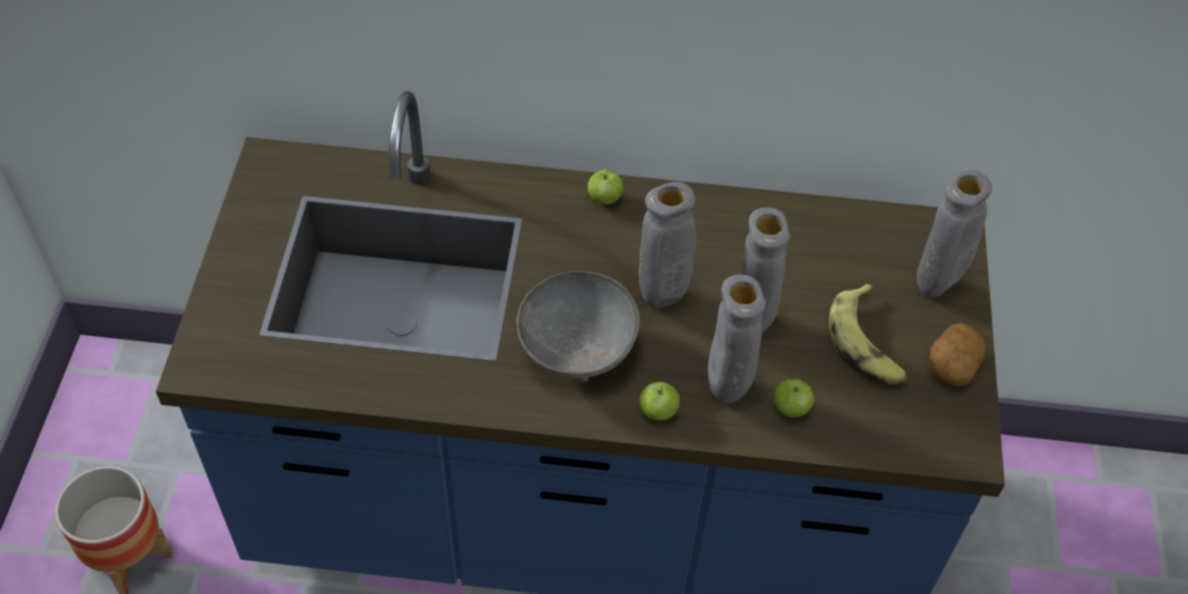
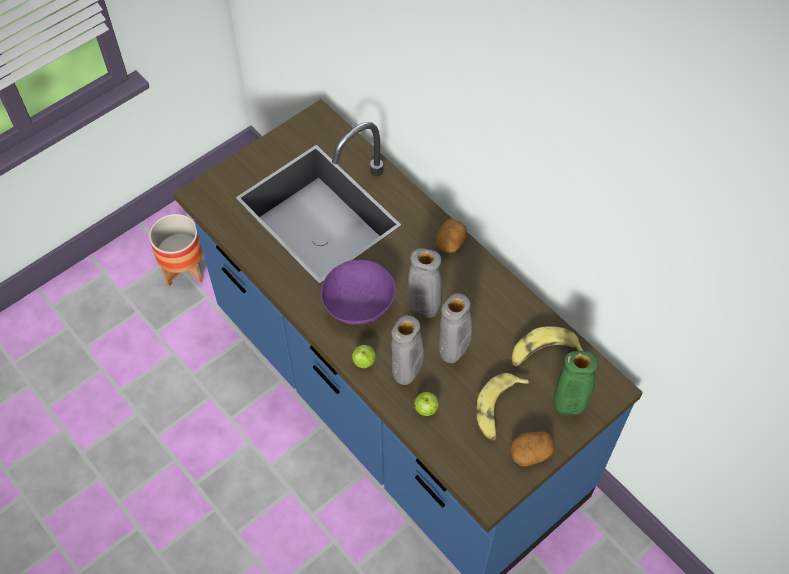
camera: 45 degrees right, 5 degrees up
grey bowl [517,271,640,382] -> purple bowl [321,260,396,324]
apple [588,169,624,204] -> potato [435,219,467,253]
grey vase [917,170,992,297] -> green vase [554,351,598,415]
none -> banana [512,326,584,367]

